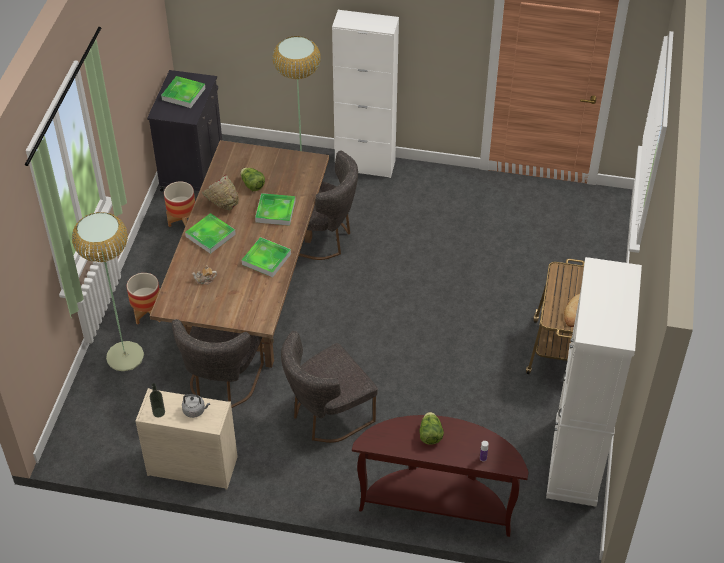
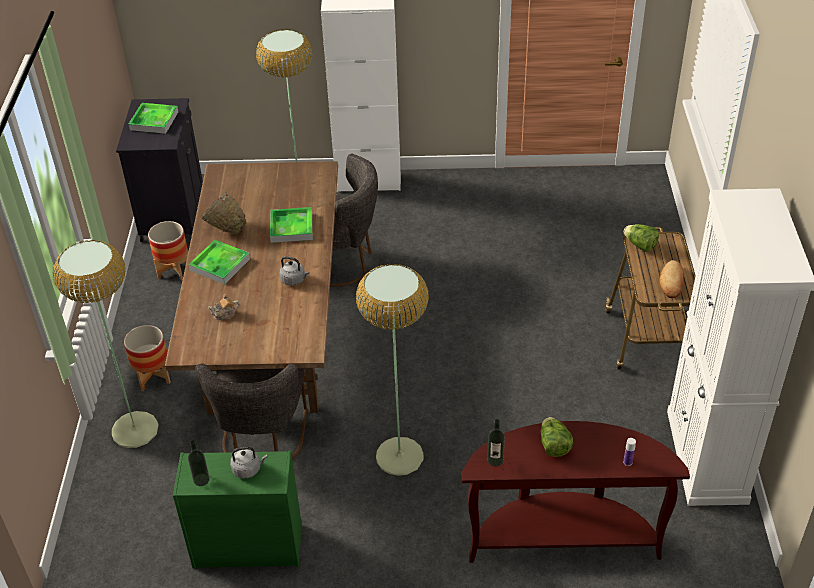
camera: 10 degrees left, 5 degrees down
beige dresser [135,388,238,489] -> green dresser [173,451,302,568]
lettuce [240,168,265,191] -> lettuce moved to [624,224,659,252]
tray [242,237,291,277] -> grey kettle [279,256,310,286]
grey chair [281,331,378,443] -> floor lamp [356,264,429,476]
none -> bottle [487,419,505,466]

